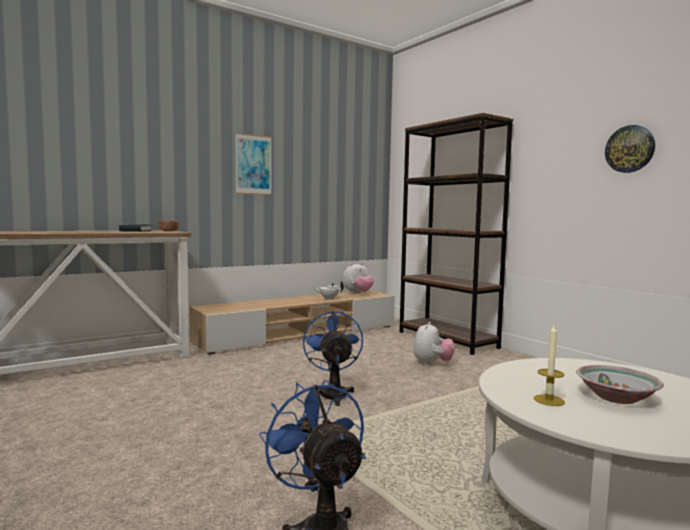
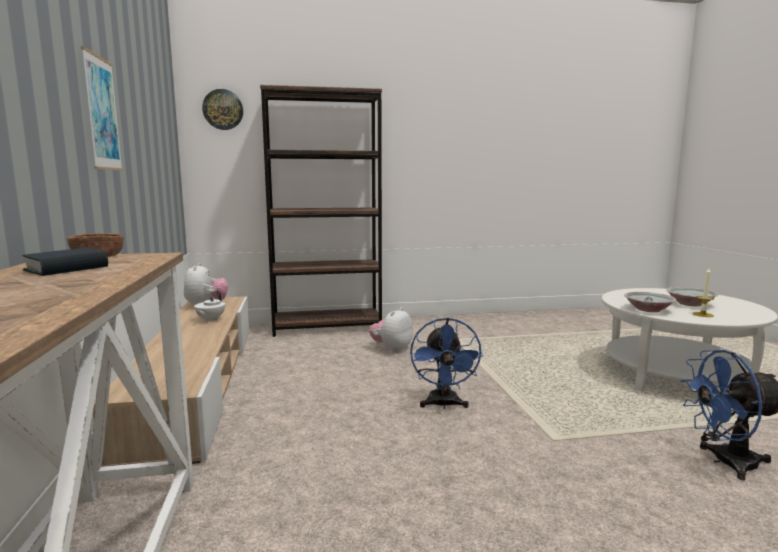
camera: 65 degrees left, 5 degrees up
blue fan [303,311,363,406] -> blue fan turned 105 degrees counterclockwise [410,318,483,409]
plush toy [413,322,455,365] -> plush toy turned 105 degrees counterclockwise [369,307,413,352]
wall clock [605,125,655,173] -> wall clock moved to [202,89,243,130]
none -> bowl [624,292,677,312]

